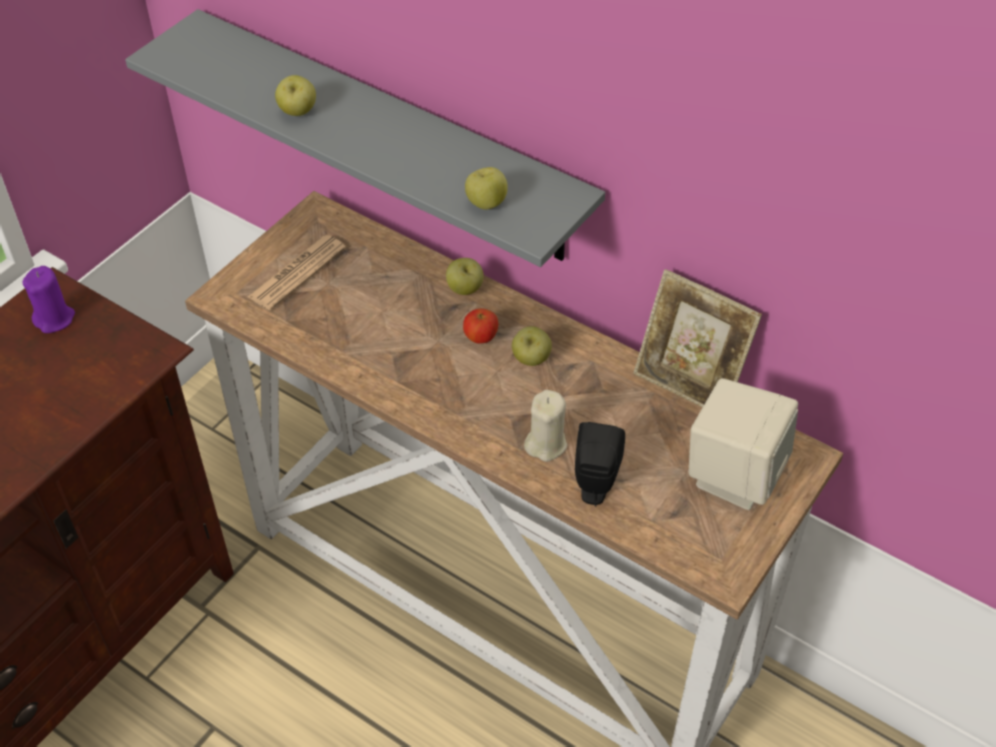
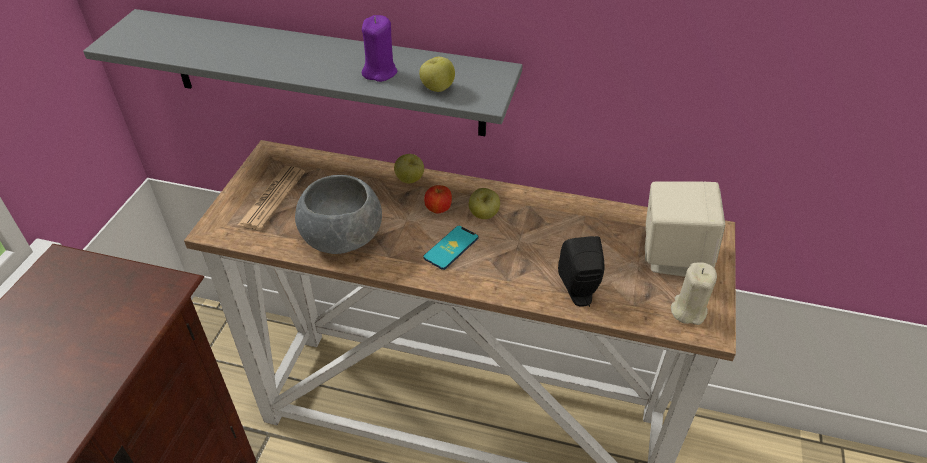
camera: 20 degrees left, 5 degrees down
purple candle [22,266,75,333] -> purple candle moved to [362,15,397,82]
apple [275,75,316,116] -> none
beige candle [524,390,567,462] -> beige candle moved to [671,262,717,325]
picture frame [633,269,762,408] -> none
none -> grey bowl [295,175,382,254]
none -> phone [423,226,478,270]

